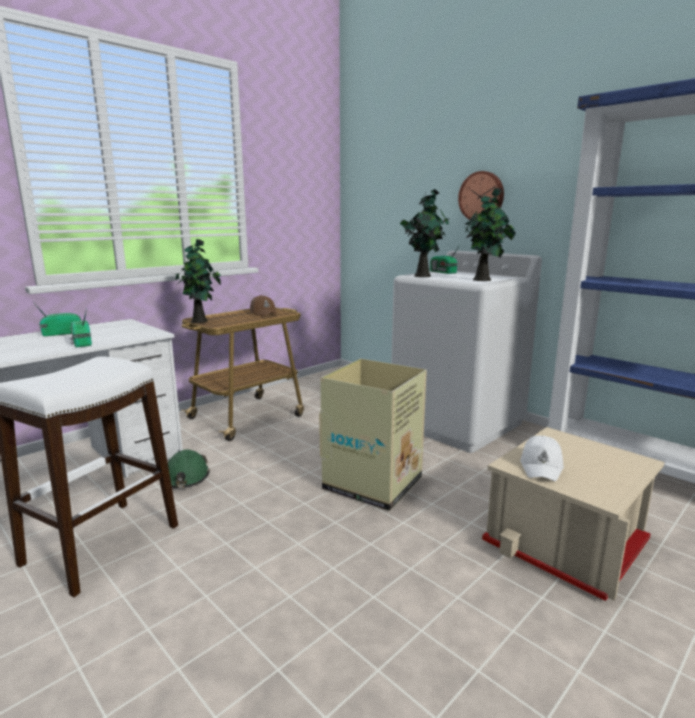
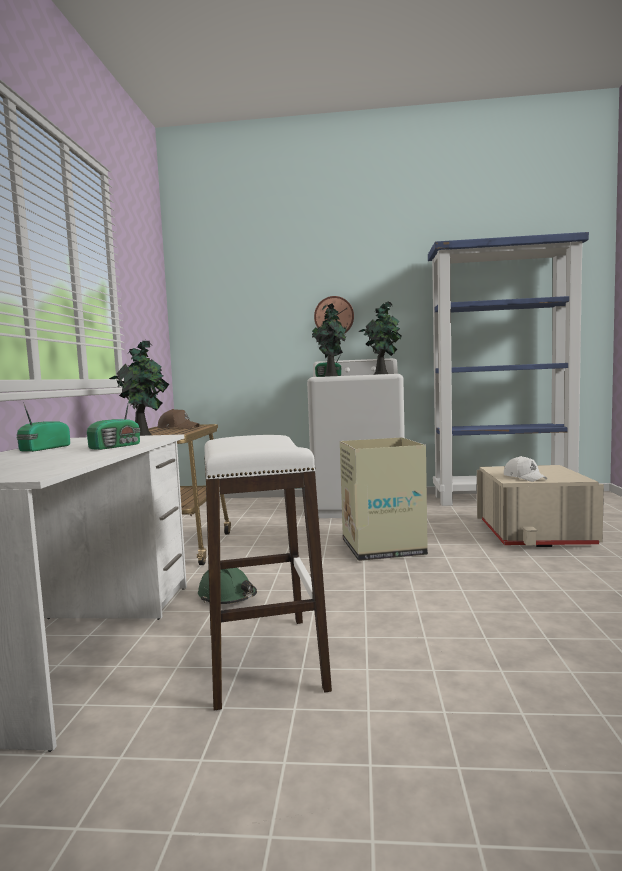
camera: 40 degrees left, 10 degrees down
radio [70,308,92,347] -> radio turned 75 degrees counterclockwise [87,397,140,450]

